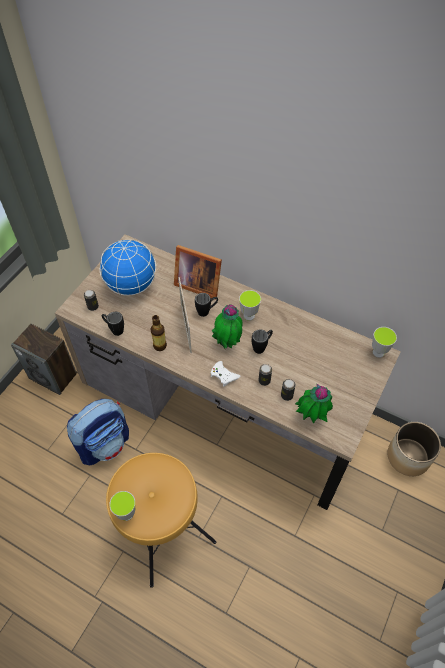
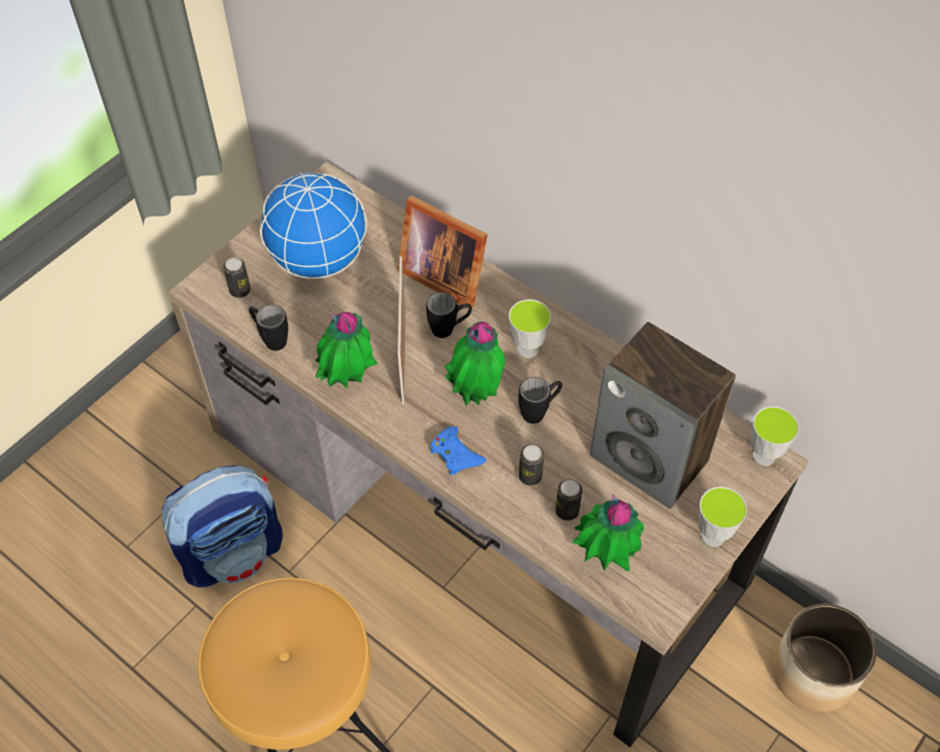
camera: 10 degrees right, 0 degrees up
speaker [11,324,77,395] -> speaker moved to [590,322,736,509]
cup [109,491,135,521] -> cup moved to [698,487,747,547]
bottle [151,315,167,351] -> potted plant [315,312,378,388]
white game controller [211,361,240,387] -> blue game controller [430,426,486,475]

